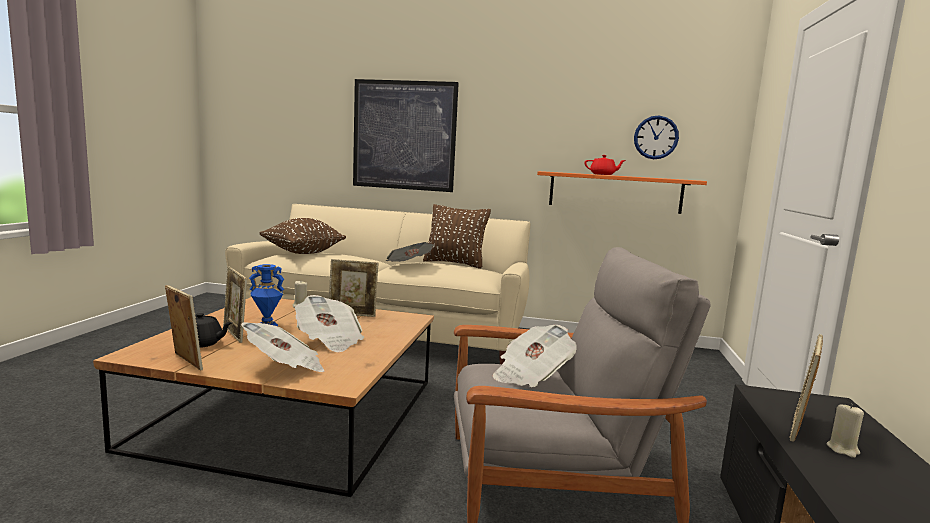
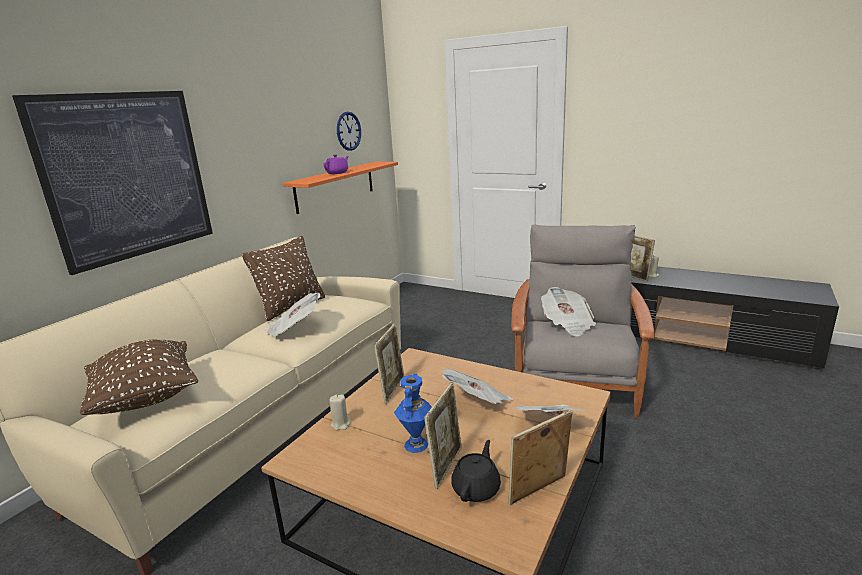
camera: 70 degrees left, 10 degrees up
picture frame [223,266,247,343] -> picture frame turned 45 degrees counterclockwise [424,382,462,489]
red teapot [585,155,626,175] -> purple teapot [323,155,349,174]

